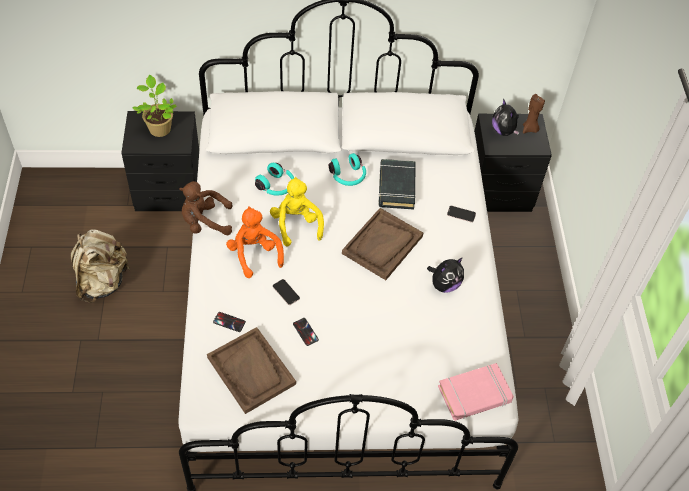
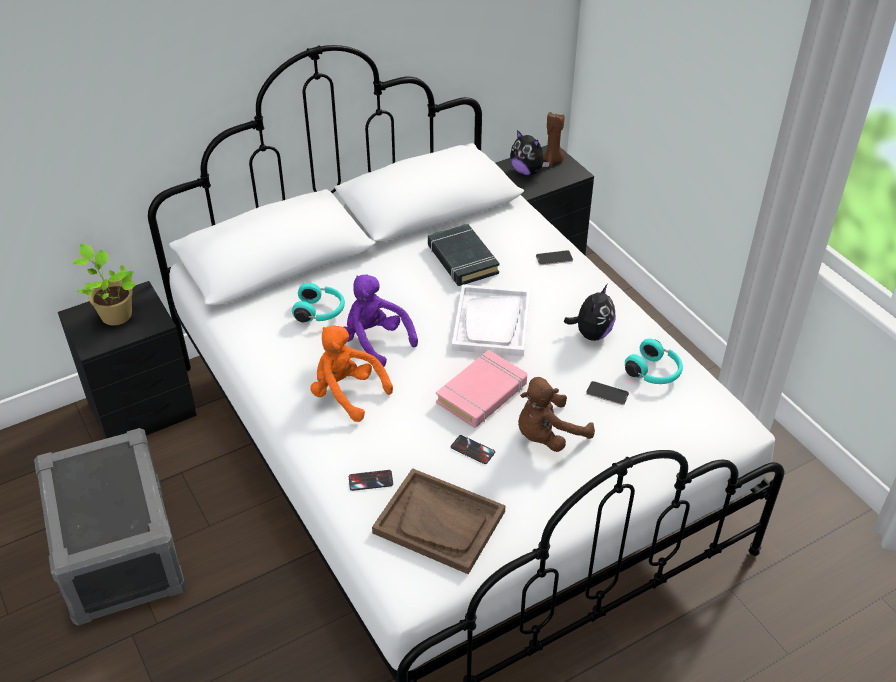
camera: 25 degrees left, 10 degrees down
beige backpack [71,229,130,303] -> grey storage box [34,428,186,626]
brown plush toy [179,181,232,235] -> brown plush toy moved to [518,377,595,452]
yellow plush toy [270,177,324,247] -> purple plush toy [343,275,418,367]
phone [273,279,300,305] -> phone moved to [586,381,629,405]
turquoise headphones [329,153,366,186] -> turquoise headphones moved to [625,339,683,384]
brown tray [342,208,423,280] -> white tray [452,284,530,357]
pink book [438,363,514,421] -> pink book moved to [436,350,527,428]

